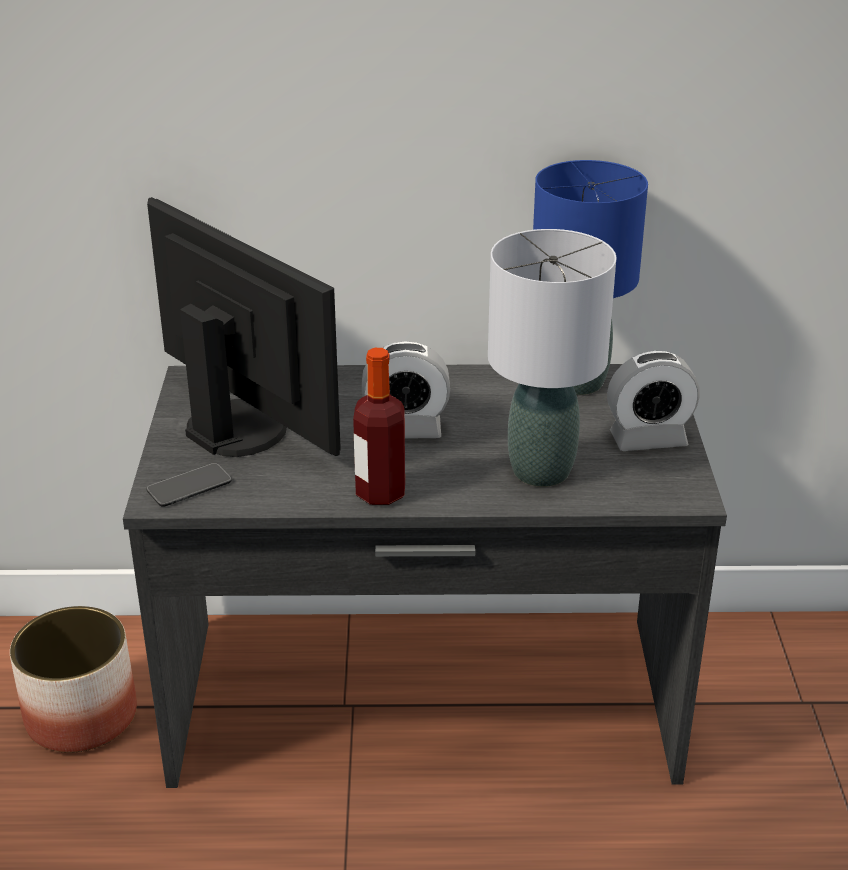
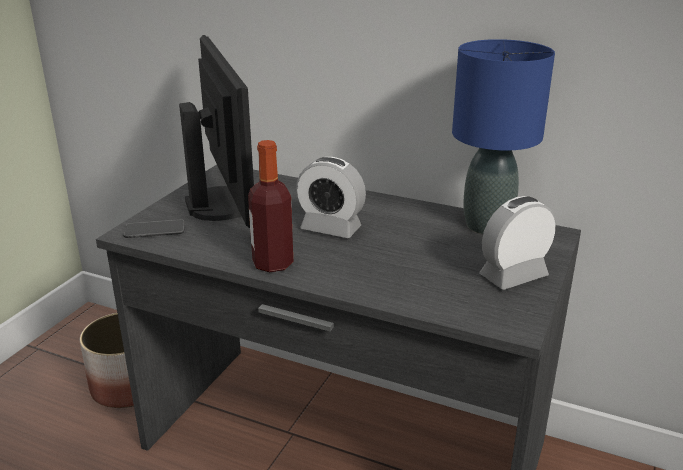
camera: 25 degrees right, 5 degrees down
grey table lamp [488,229,617,487] -> none
alarm clock [607,351,700,451] -> alarm clock turned 135 degrees clockwise [479,196,556,290]

